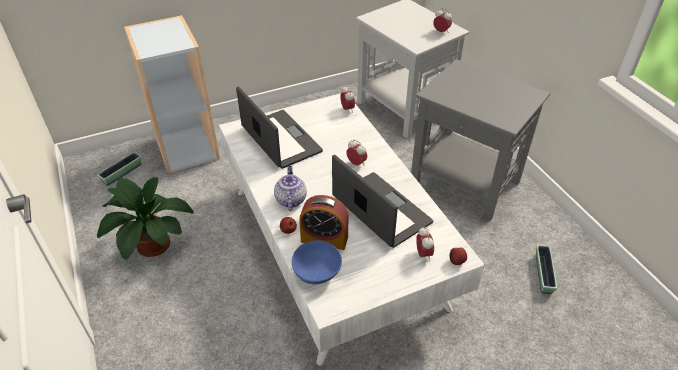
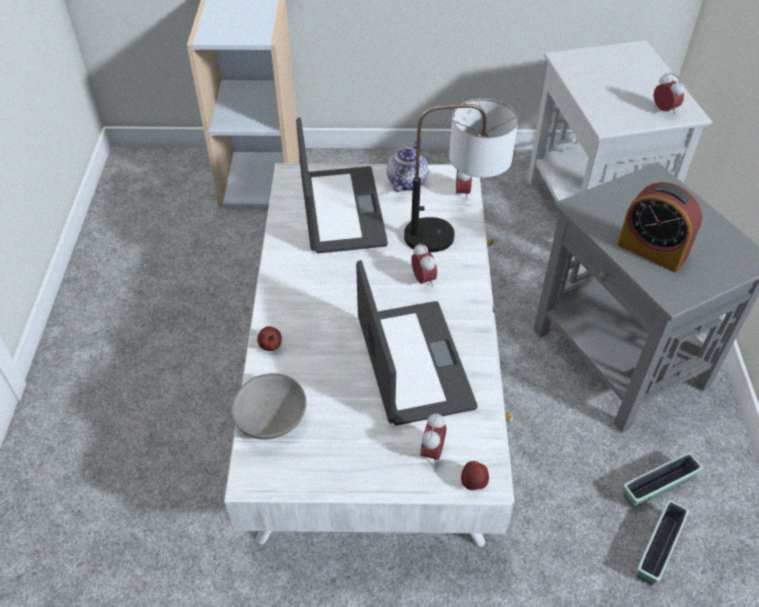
camera: 25 degrees right, 5 degrees up
planter [97,152,142,186] -> planter moved to [623,452,703,508]
potted plant [97,177,194,260] -> none
teapot [274,166,307,211] -> teapot moved to [387,139,428,192]
blue bowl [292,240,342,284] -> grey bowl [232,373,306,440]
alarm clock [299,195,349,250] -> alarm clock moved to [617,182,702,273]
none -> table lamp [404,99,518,252]

